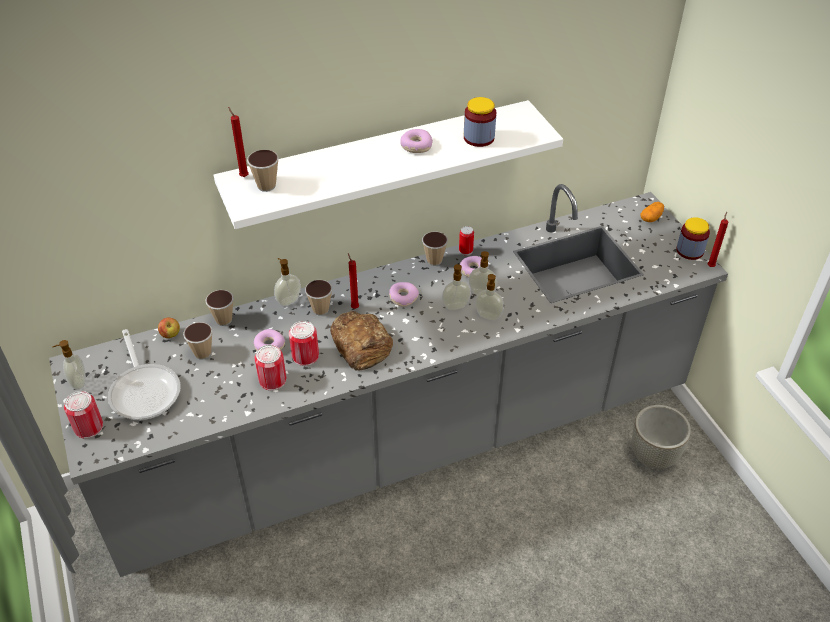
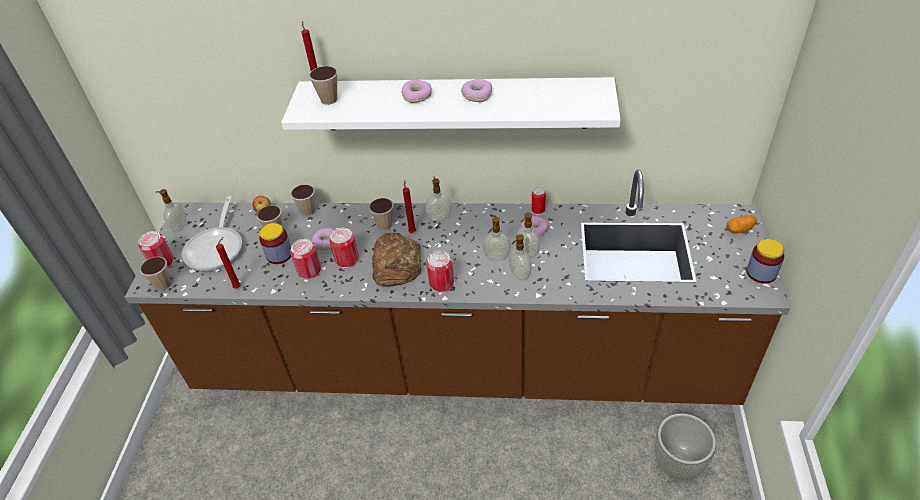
camera: 30 degrees right, 0 degrees up
grey counter [49,184,728,577] -> brown counter [125,170,790,405]
soap dispenser [274,258,301,306] -> soap dispenser moved to [426,177,452,221]
donut [389,282,419,307] -> donut moved to [401,80,432,103]
cup [422,232,448,266] -> cup moved to [140,257,171,290]
jar [464,97,496,147] -> jar moved to [259,223,291,264]
red candle [707,212,728,267] -> red candle moved to [216,237,241,289]
none -> can [426,251,454,293]

